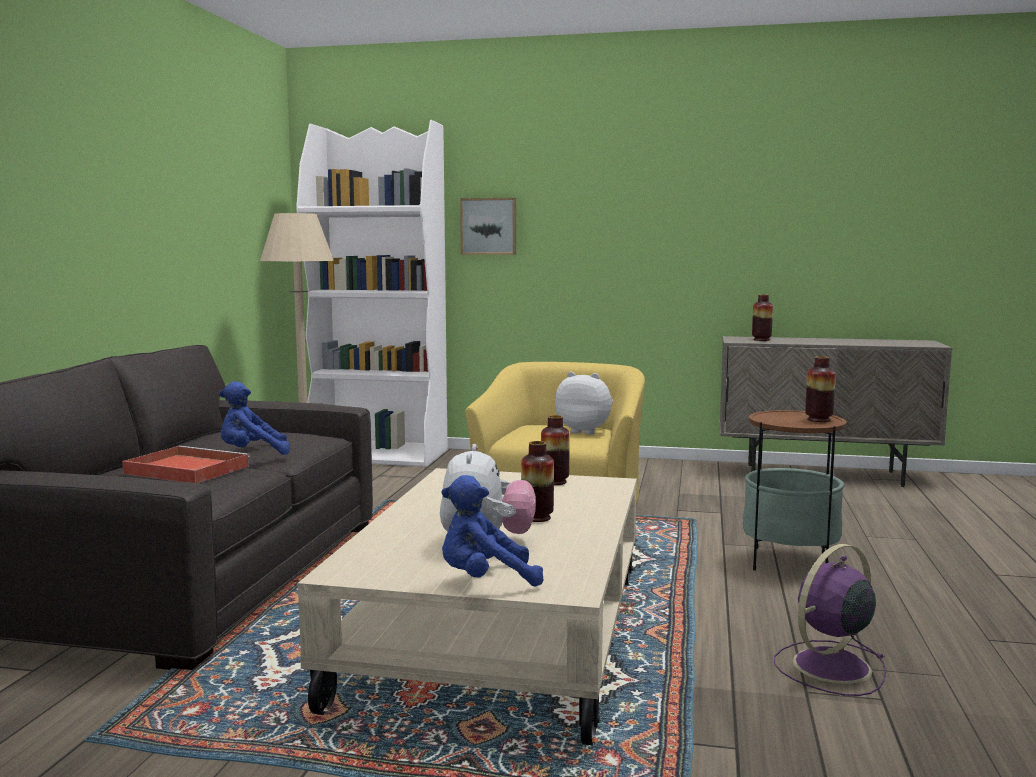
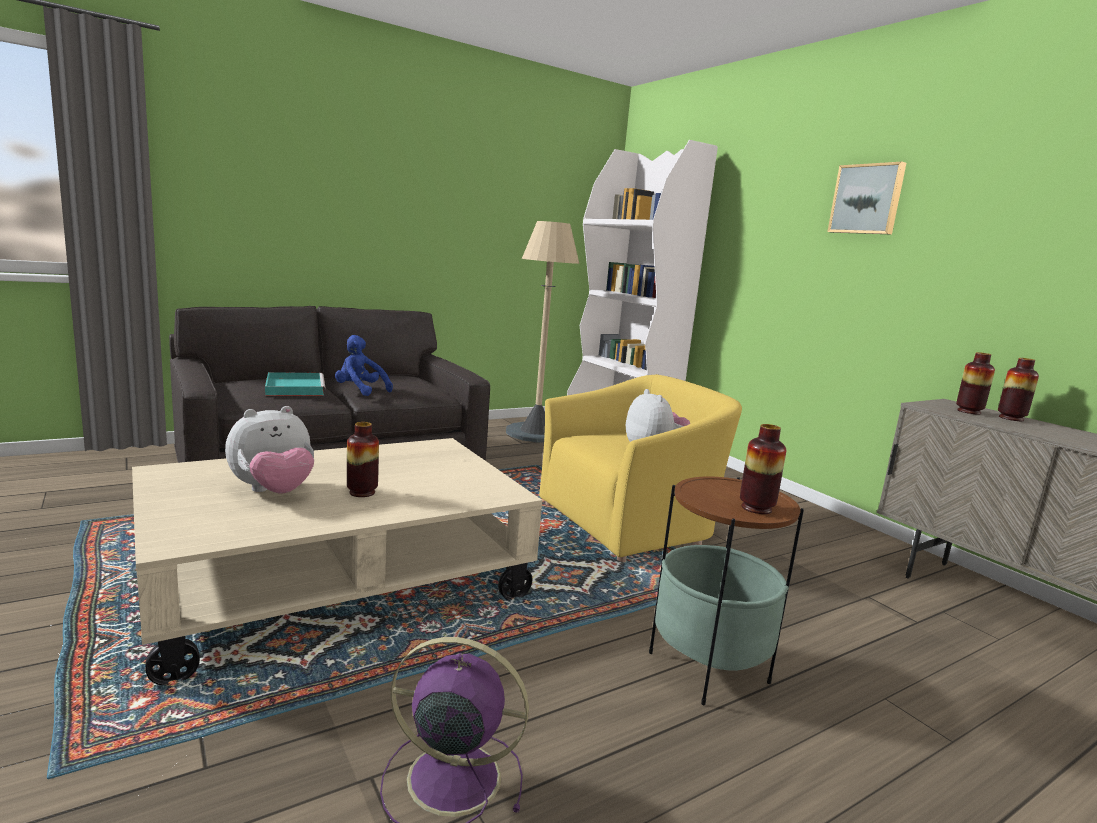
camera: 45 degrees right, 5 degrees up
red tray [122,446,250,483] -> turquoise tray [265,372,326,396]
blue plush toy [442,475,544,587] -> none
picture [460,198,516,255] -> picture moved to [827,162,906,235]
vase [541,415,570,485] -> vase moved to [998,358,1039,421]

